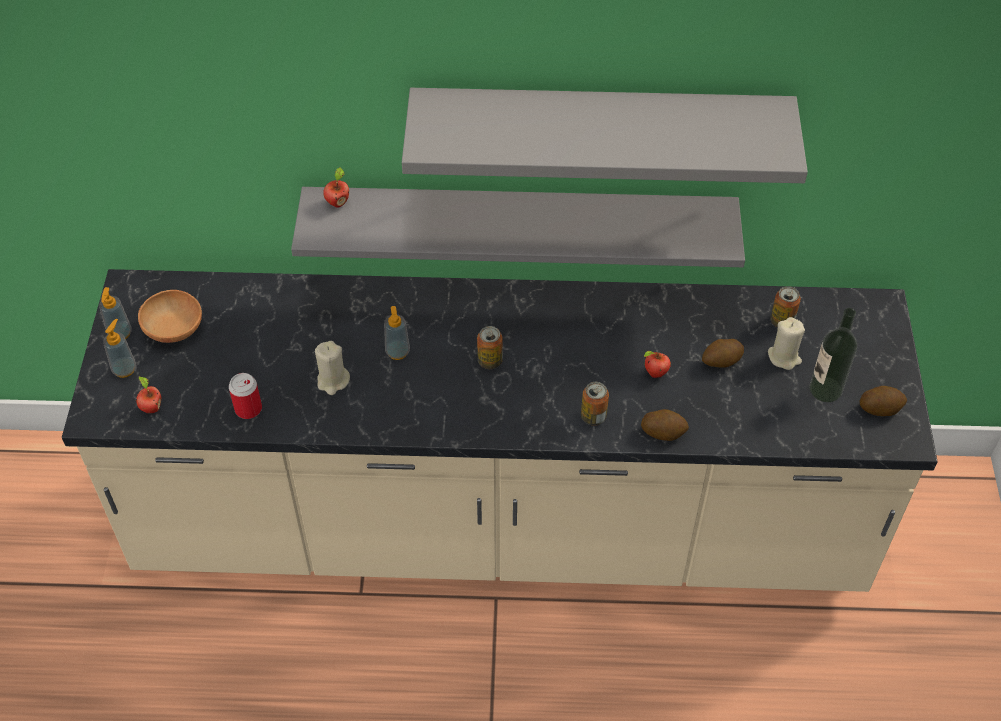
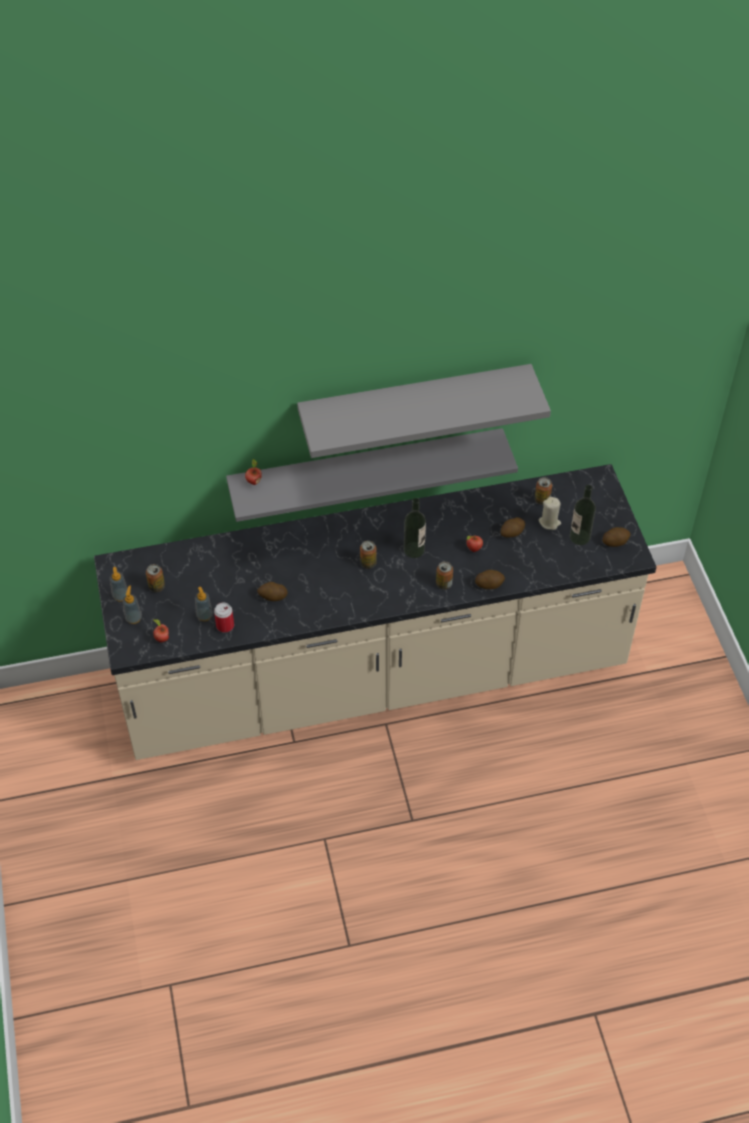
camera: 15 degrees left, 0 degrees up
brown bowl [138,290,202,343] -> can [146,564,165,592]
beige candle [315,341,350,395] -> potato [257,582,288,601]
soap dispenser [384,306,410,360] -> soap dispenser moved to [195,587,213,621]
none -> bottle [404,498,426,558]

